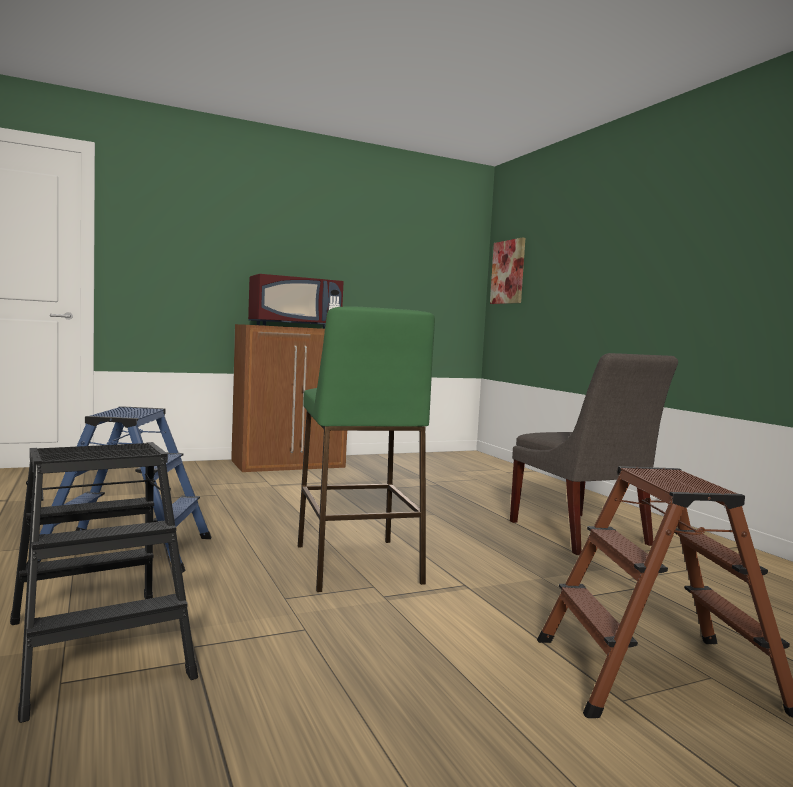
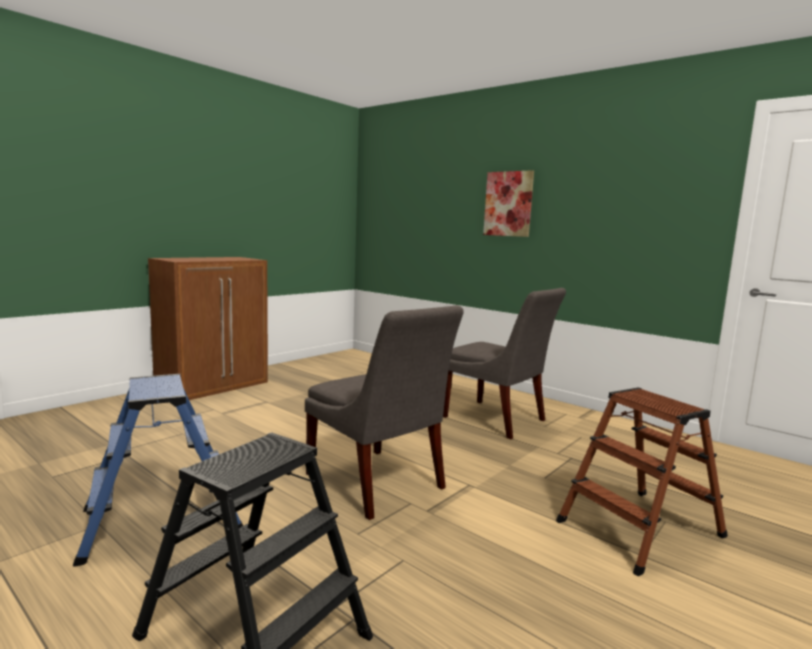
camera: 25 degrees left, 5 degrees up
red microwave [248,274,344,329] -> none
green stool [298,306,435,592] -> grey chair [305,305,464,520]
picture [490,237,525,304] -> picture moved to [483,170,534,237]

